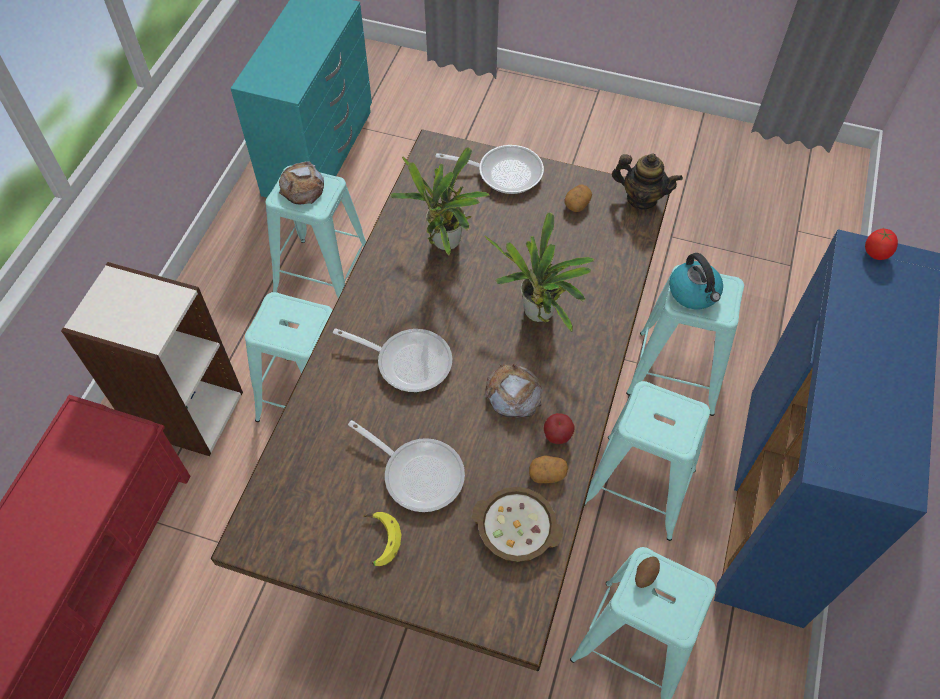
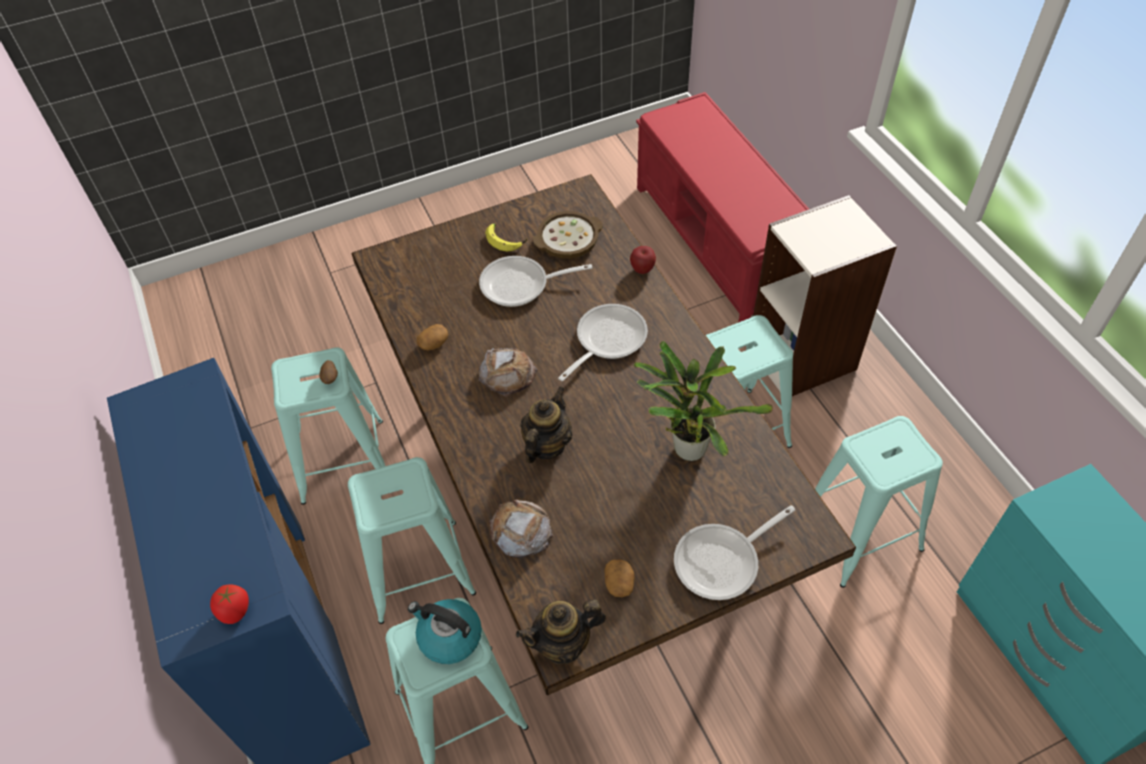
camera: 140 degrees right, 5 degrees down
bread [279,161,324,205] -> bread moved to [489,499,553,558]
frying pan [333,328,452,392] -> frying pan turned 150 degrees clockwise [558,304,648,381]
bowl [472,487,563,562] -> bowl moved to [533,211,603,259]
potted plant [484,212,594,332] -> teapot [520,386,573,463]
apple [544,413,575,444] -> apple moved to [630,246,656,274]

